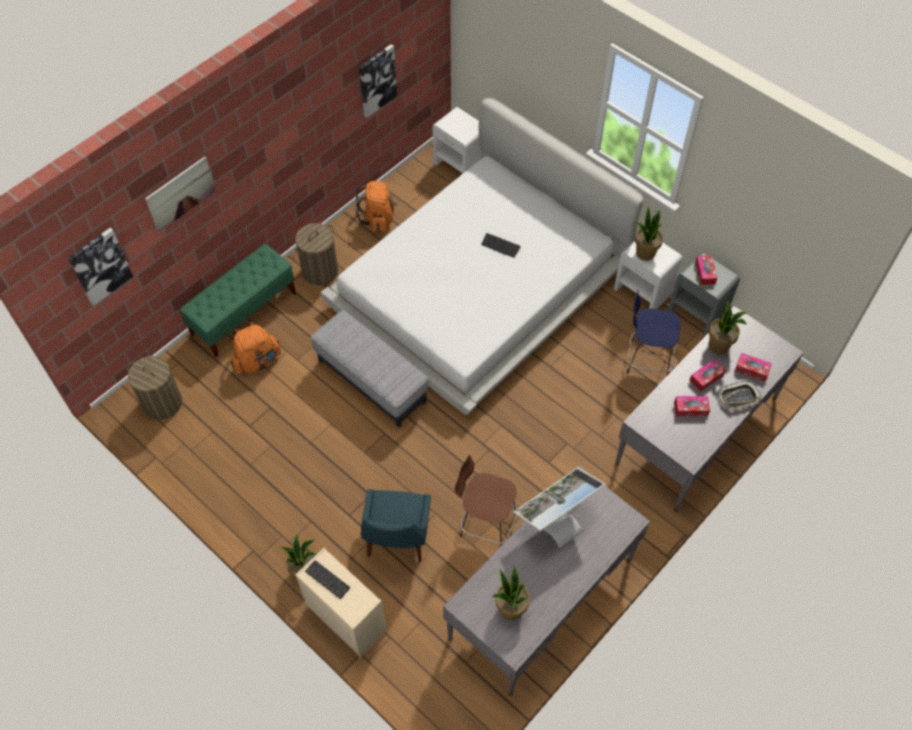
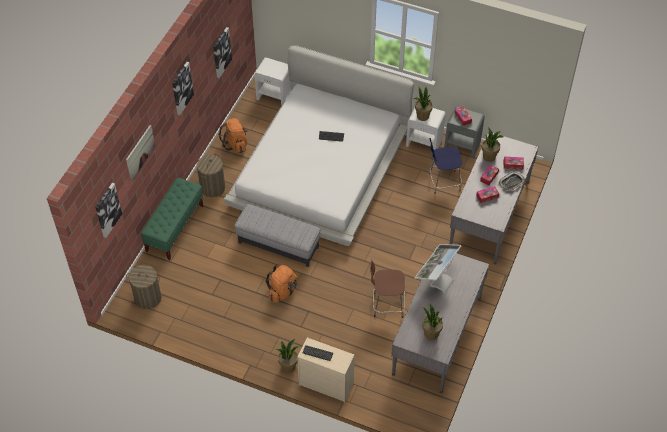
camera: 20 degrees left, 5 degrees down
orange backpack [231,321,281,374] -> orange backpack moved to [265,264,298,303]
blue chair [361,489,431,562] -> none
none -> picture [172,62,194,115]

